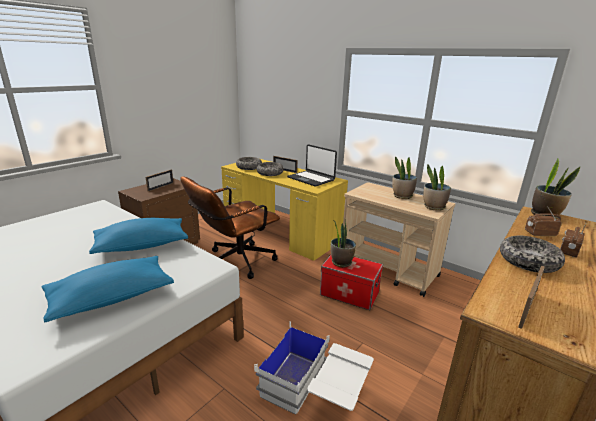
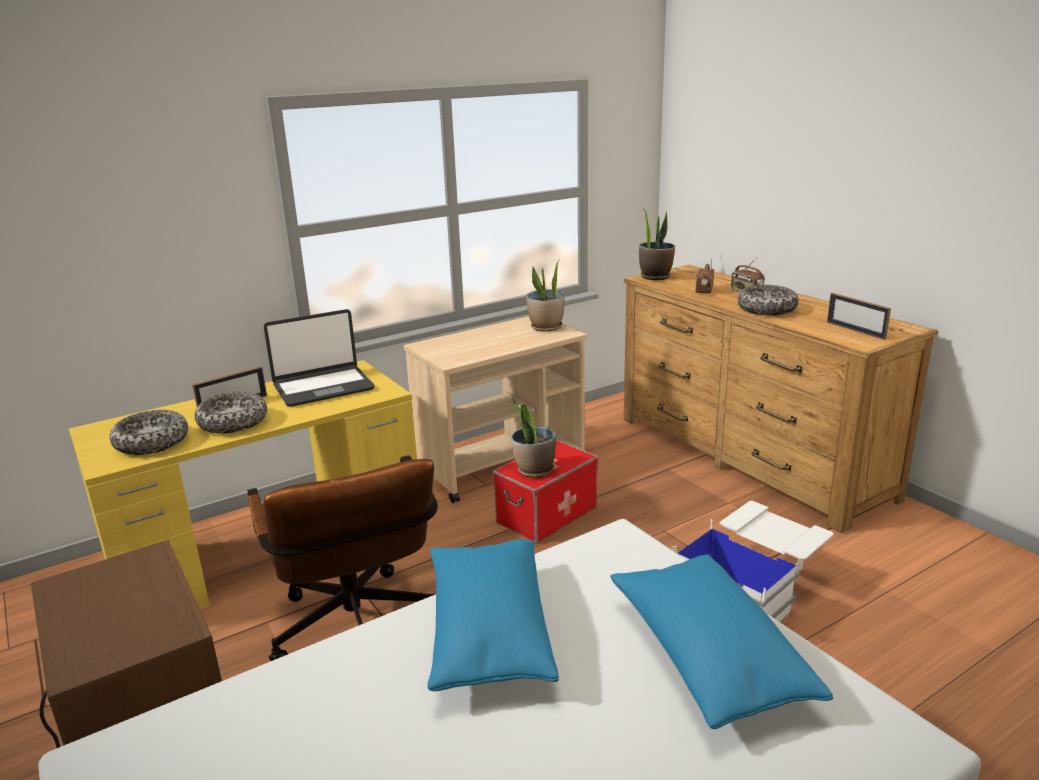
camera: 70 degrees left, 0 degrees up
picture frame [146,169,174,192] -> none
potted plant [392,156,417,199] -> none

